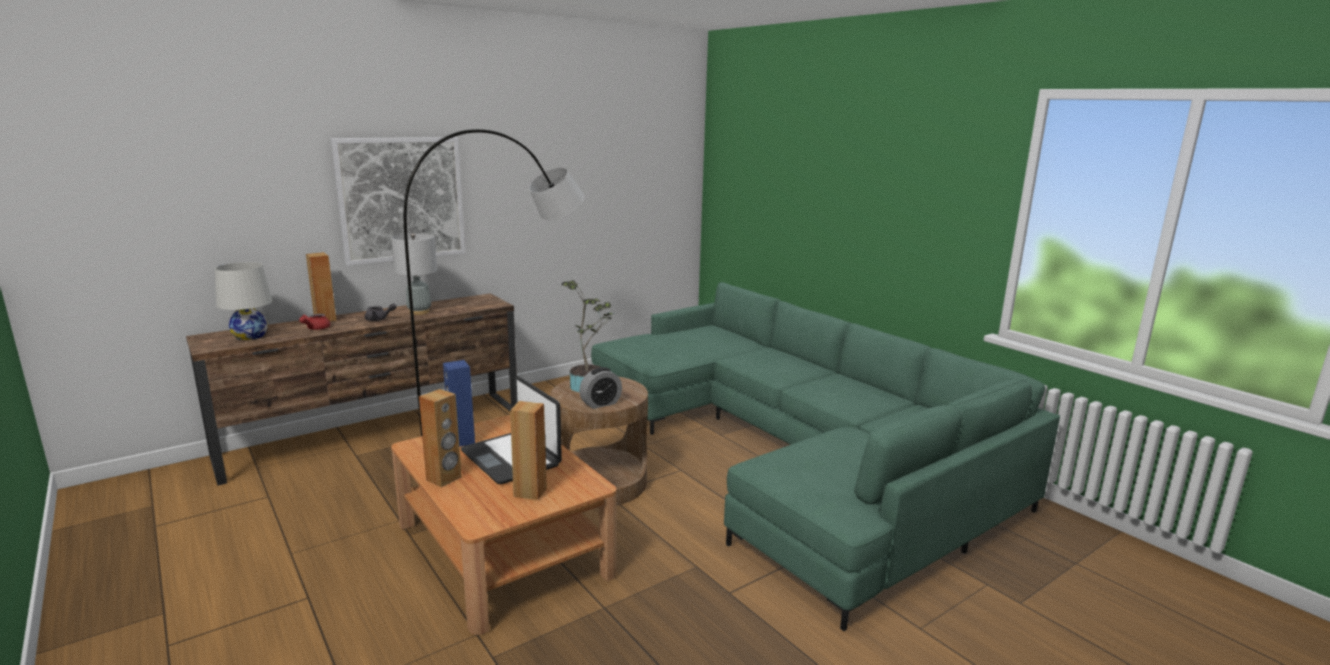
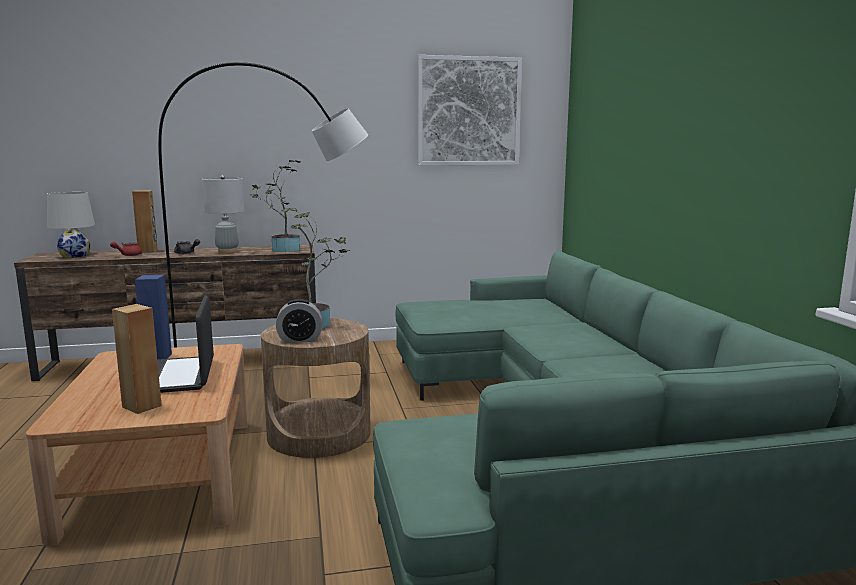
camera: 25 degrees right, 5 degrees down
picture [331,137,465,266] -> picture moved to [418,55,522,165]
brown speaker [419,389,462,487] -> none
none -> potted plant [250,160,300,252]

